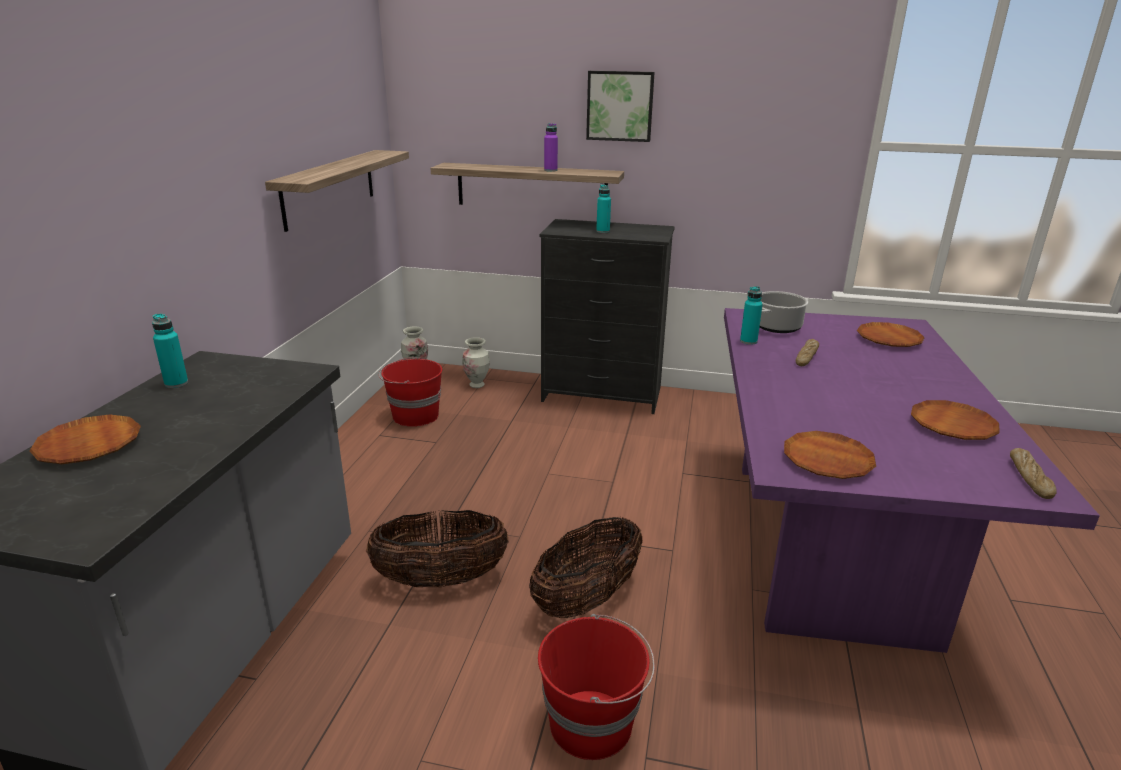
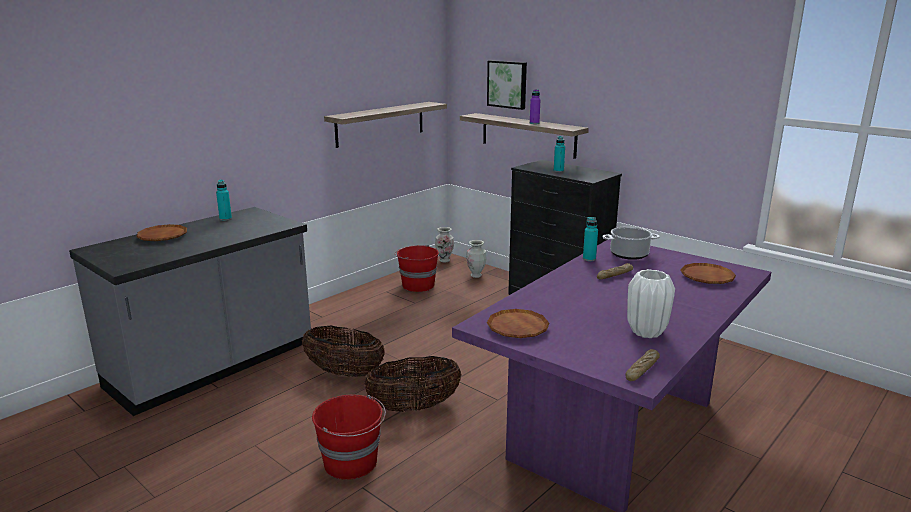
camera: 30 degrees right, 5 degrees down
picture [586,71,655,142] -> picture moved to [487,60,527,110]
brown plate [911,400,999,440] -> white vase [627,269,675,338]

